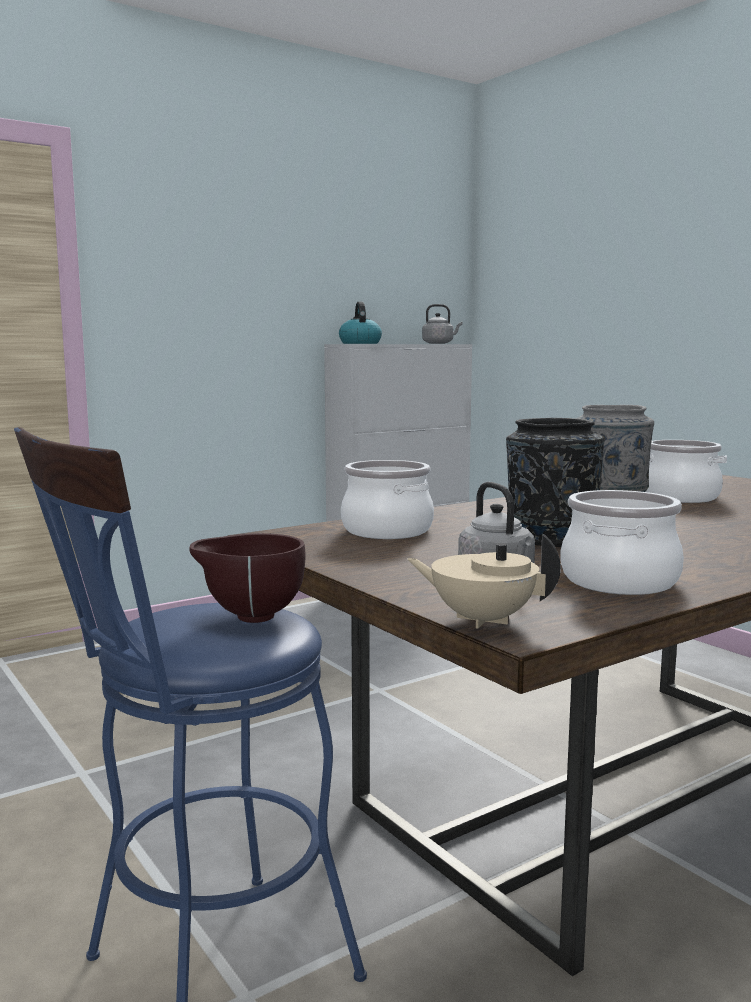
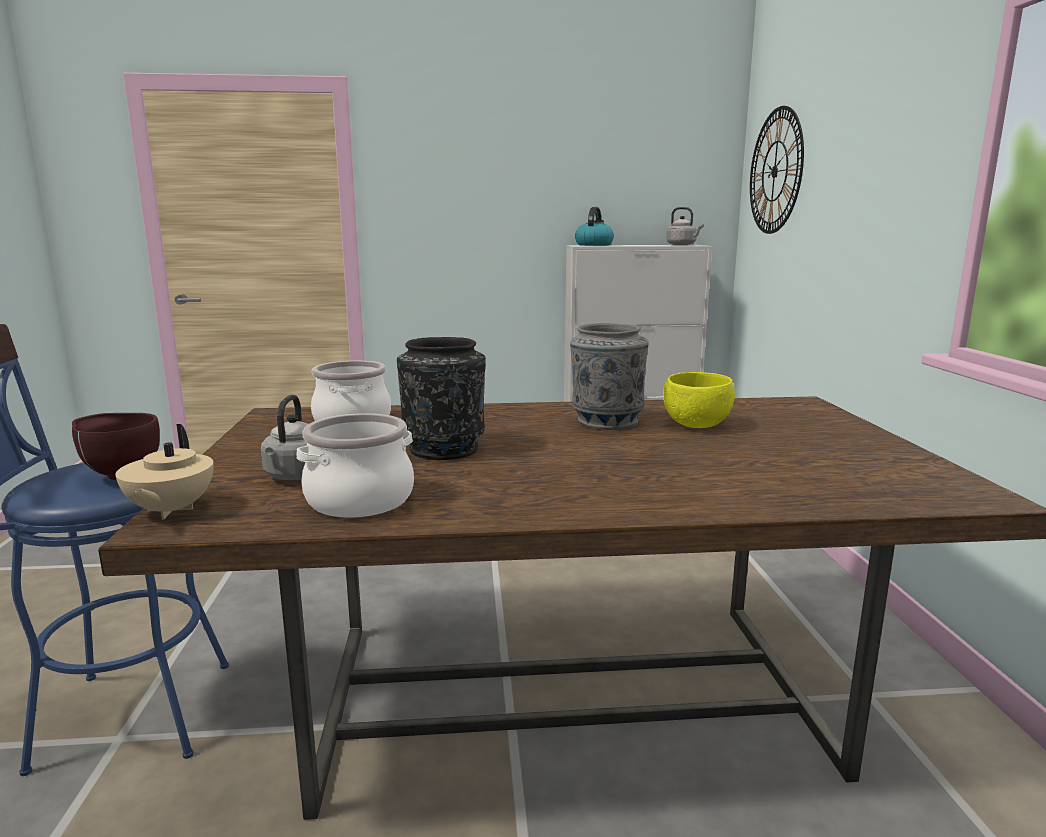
camera: 30 degrees right, 5 degrees up
beige teapot [407,534,561,629] -> beige teapot turned 150 degrees counterclockwise [115,424,214,520]
cooking pot [646,440,727,503] -> yellow bowl [663,372,735,428]
none -> wall clock [750,106,804,234]

